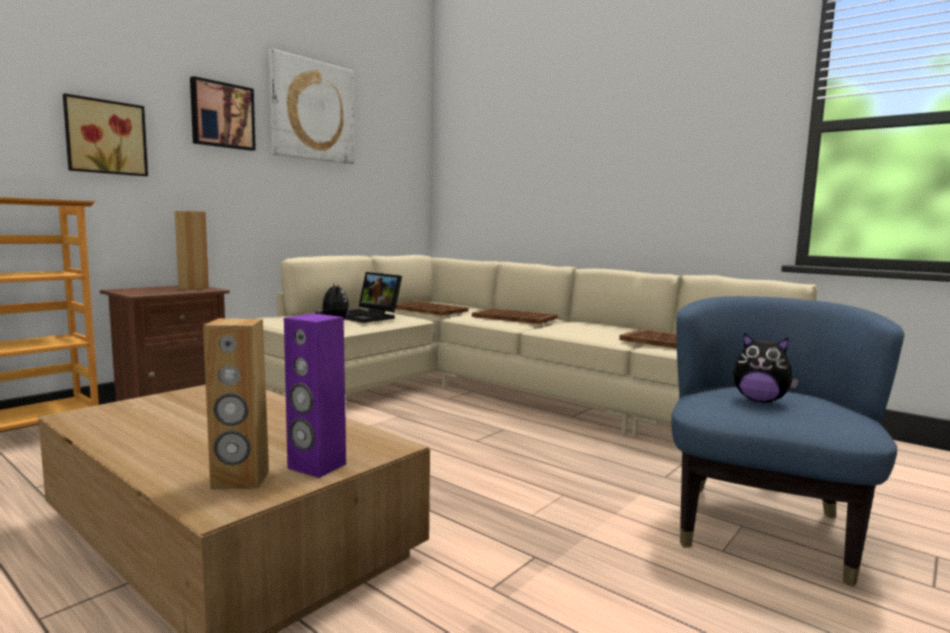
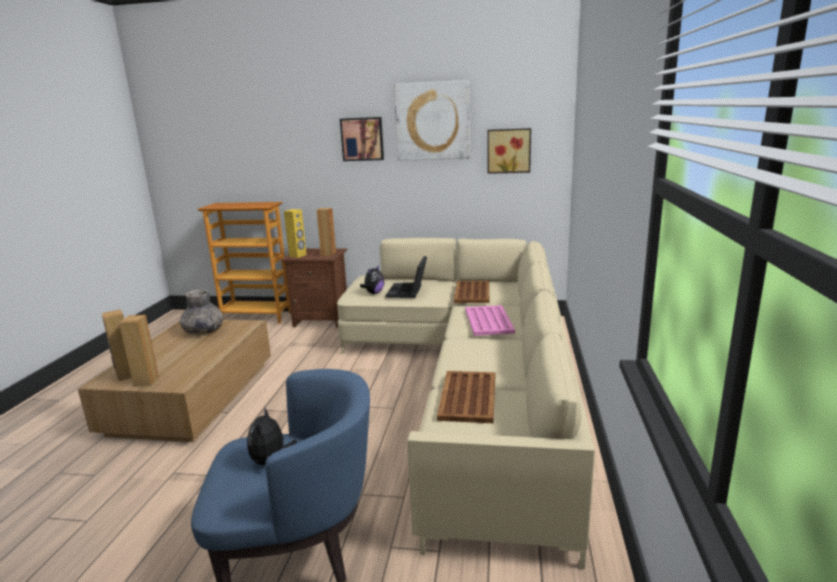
camera: 60 degrees right, 10 degrees up
picture [63,93,148,176] -> picture moved to [487,128,531,174]
purple speaker [284,313,346,478] -> brown speaker [119,315,159,387]
brown tray [472,308,558,324] -> pink tray [465,305,515,336]
none -> grey vase [180,290,224,335]
none -> yellow speaker [284,209,307,258]

